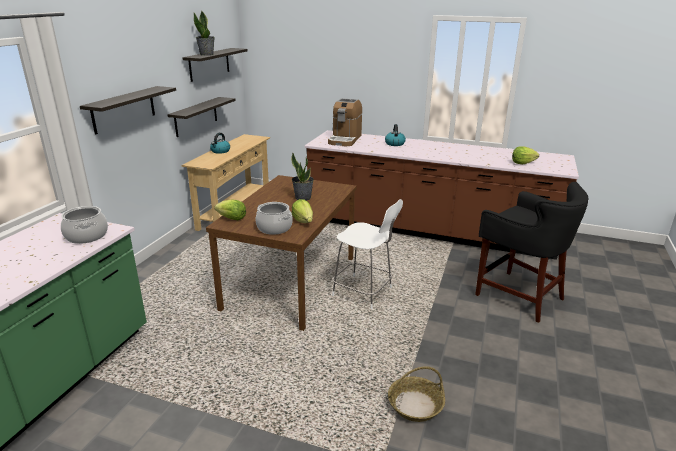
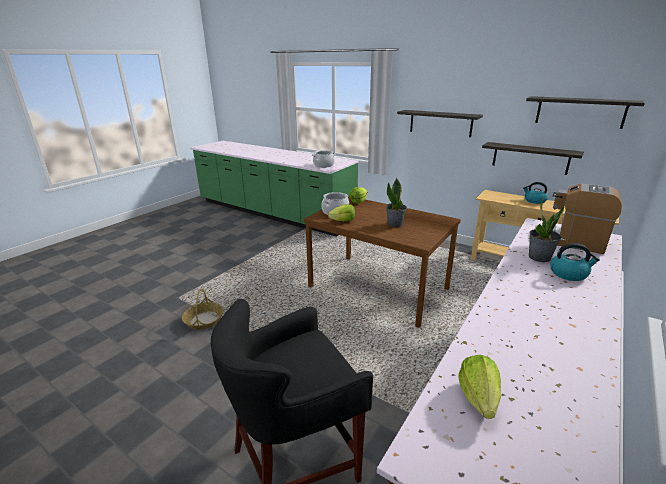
camera: 105 degrees right, 0 degrees up
potted plant [194,11,215,56] -> potted plant moved to [529,197,567,262]
white chair [332,199,403,309] -> none

